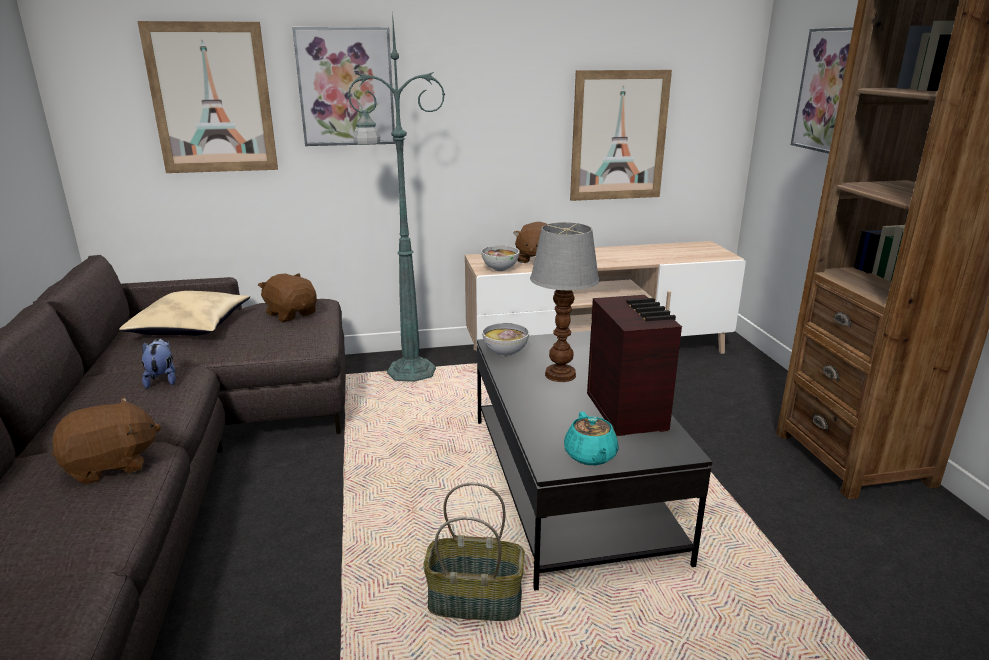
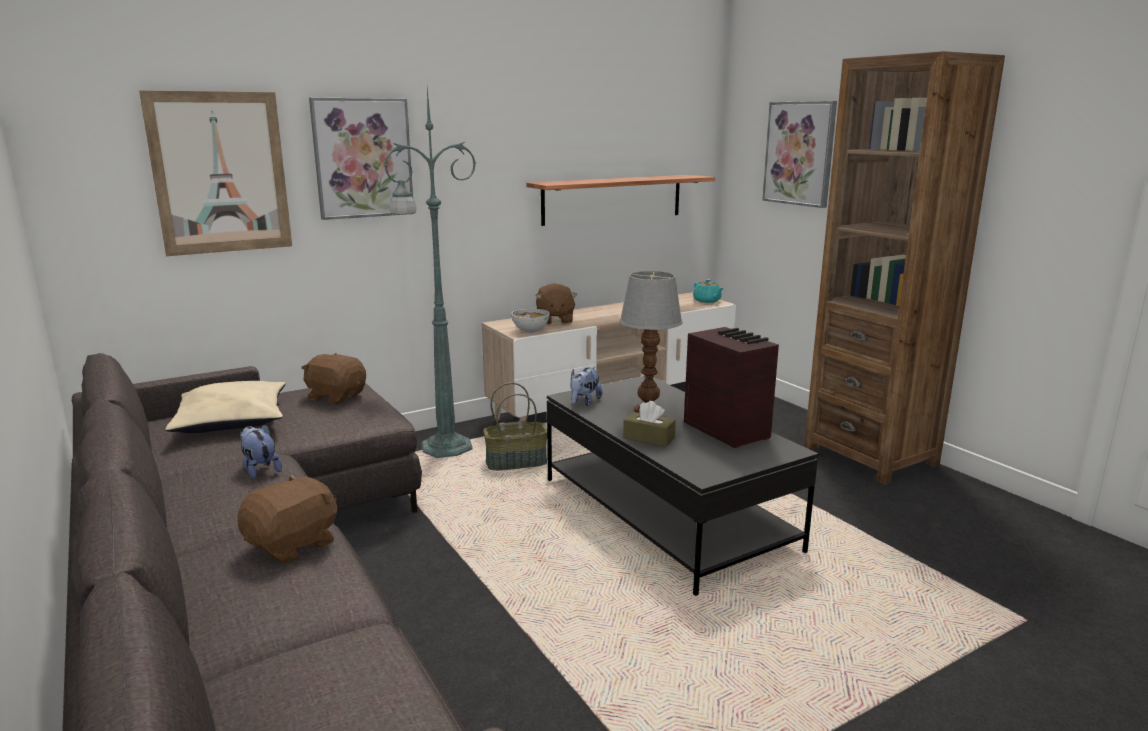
camera: 20 degrees left, 5 degrees down
basket [423,483,525,621] -> basket moved to [483,382,547,471]
bowl [482,323,529,356] -> plush toy [570,367,602,406]
turquoise teapot [564,411,619,465] -> turquoise teapot moved to [693,279,723,303]
picture [570,70,672,201] -> shelf [526,175,715,226]
none -> brown tissue box [623,401,676,447]

